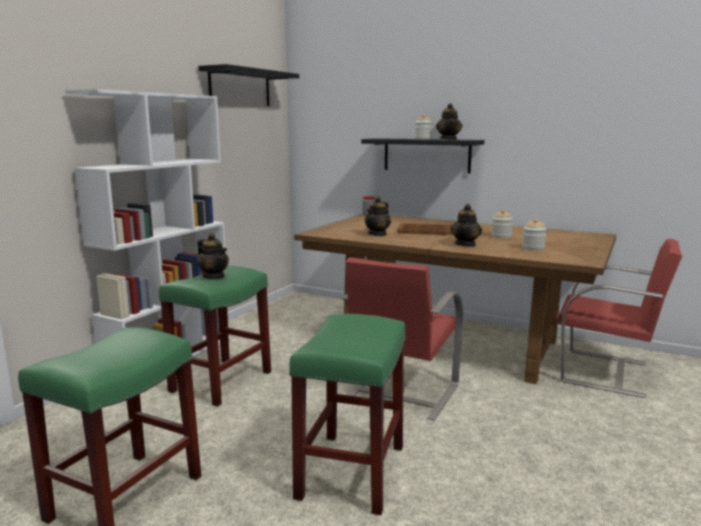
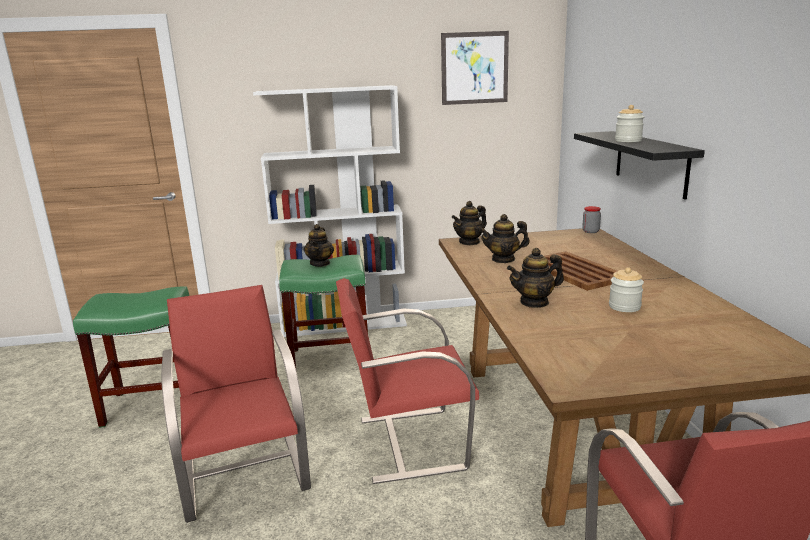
camera: 55 degrees right, 5 degrees up
black shelf [198,64,299,106] -> picture [441,31,509,105]
green stool [289,314,406,515] -> red chair [161,285,311,523]
teapot [436,103,462,140] -> teapot moved to [451,201,487,245]
jar [522,219,547,250] -> none

